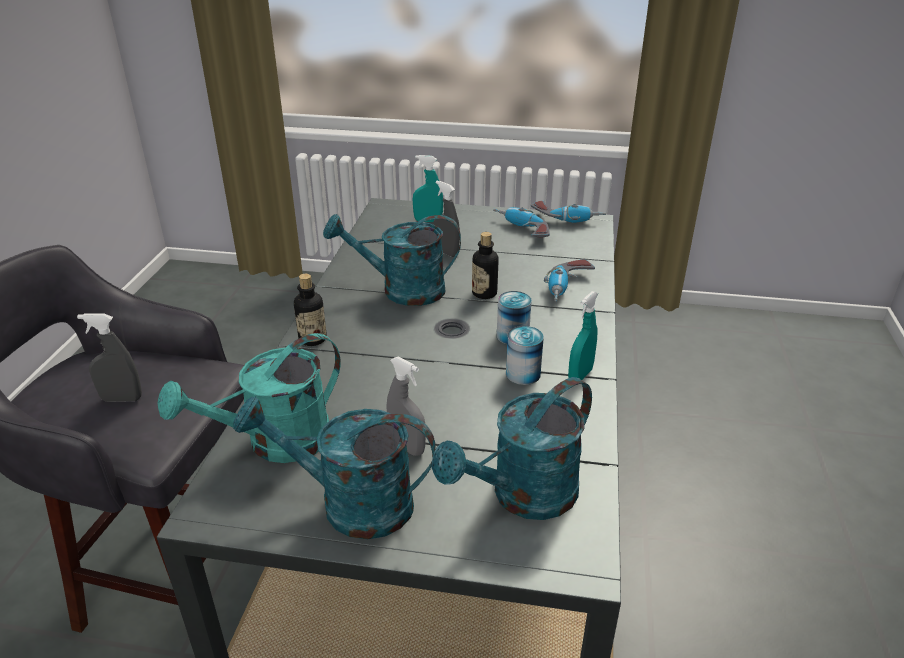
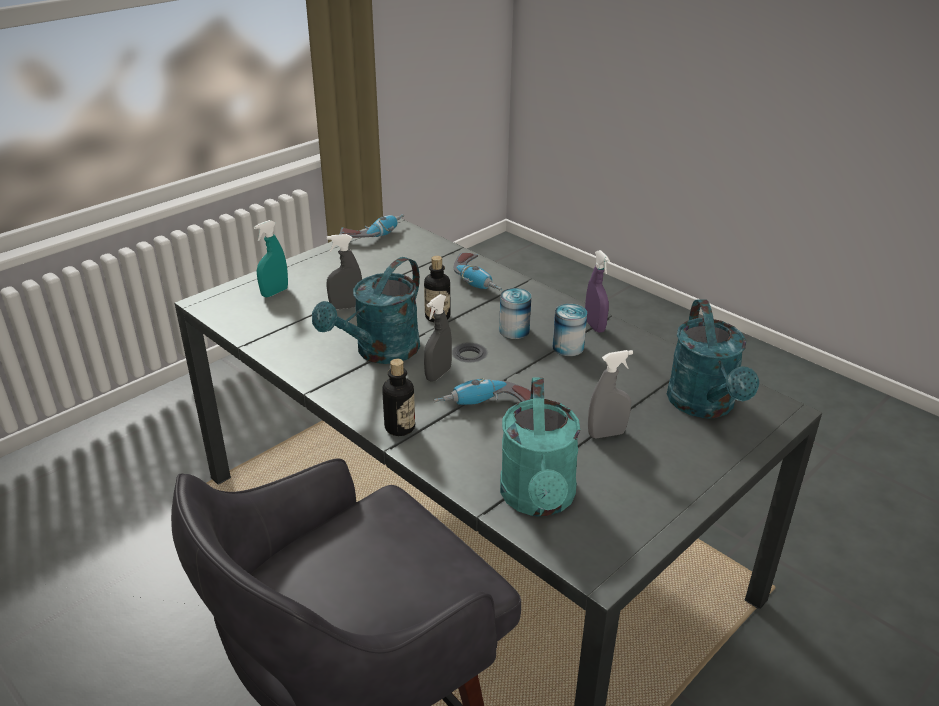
camera: 55 degrees left, 0 degrees up
grey spray bottle [77,313,142,402] -> grey spray bottle moved to [424,294,452,382]
turquoise watering can [233,396,436,539] -> none
power drill [493,207,550,237] -> power drill moved to [434,378,531,405]
turquoise spray bottle [568,291,598,380] -> purple spray bottle [585,250,610,333]

